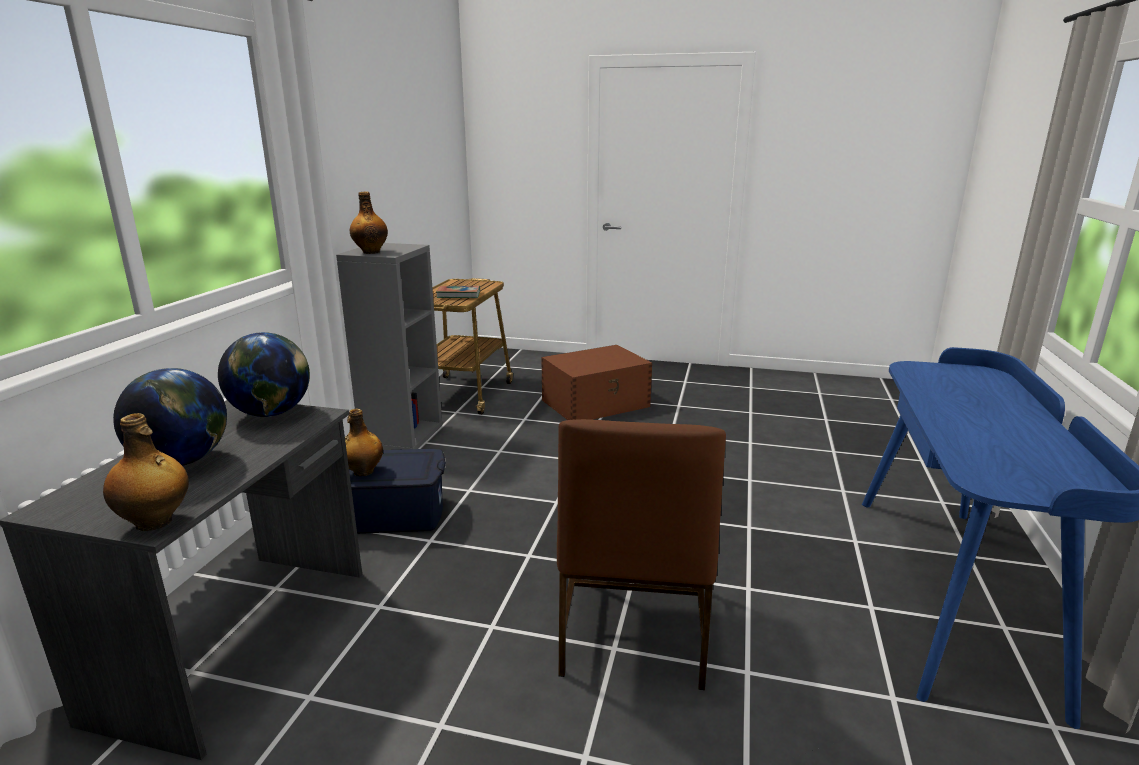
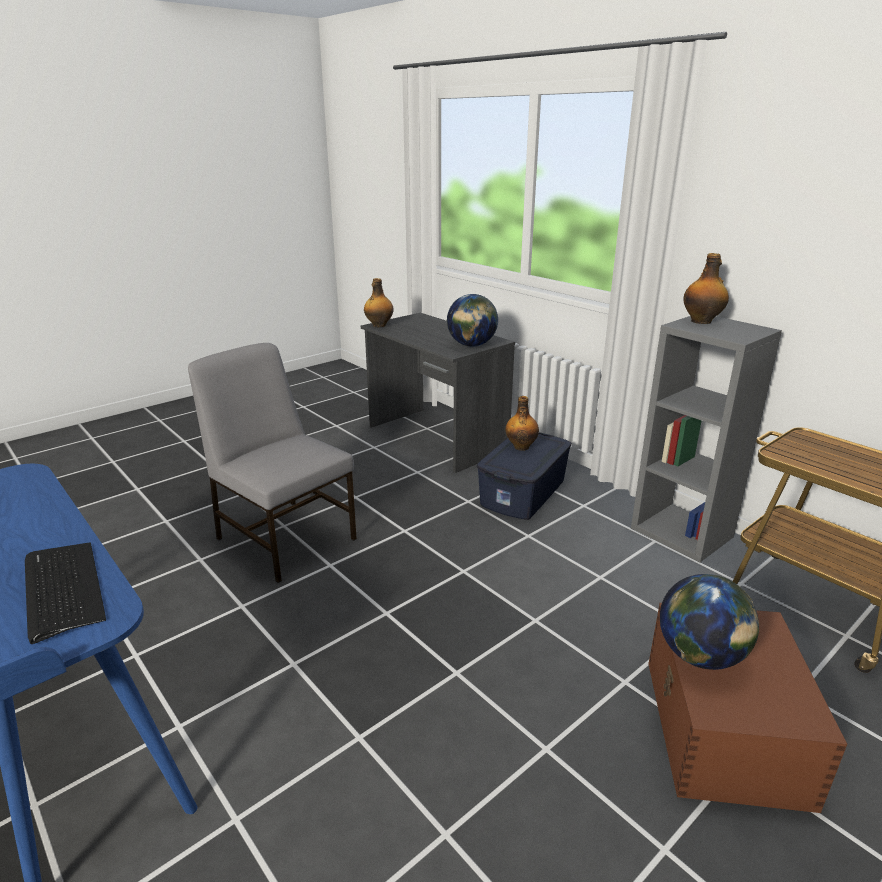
camera: 125 degrees right, 5 degrees up
globe [113,368,227,466] -> globe moved to [660,574,759,670]
book [436,286,480,298] -> none
brown chair [557,419,726,690] -> grey chair [188,343,357,583]
none -> keyboard [25,542,106,644]

